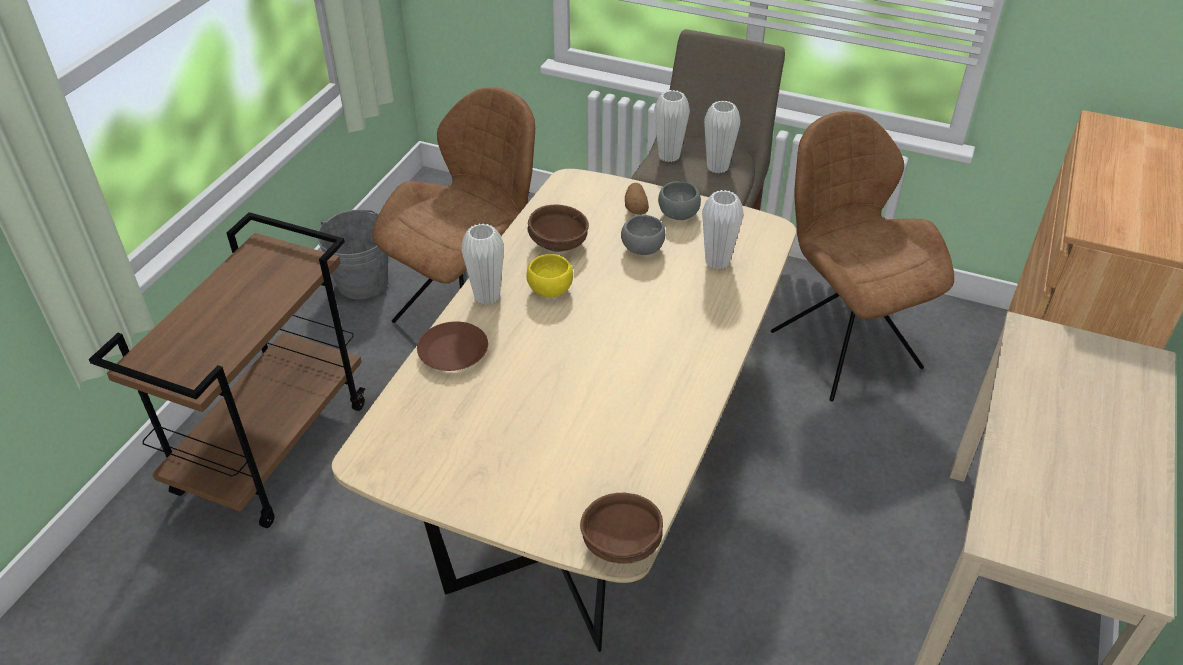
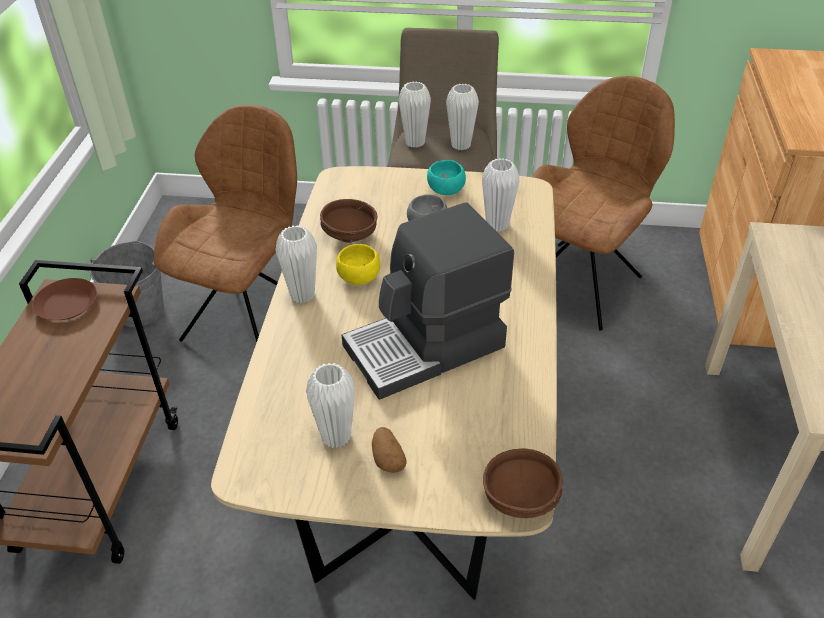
camera: 15 degrees left, 0 degrees up
brown plate [417,322,488,371] -> brown plate moved to [32,278,97,320]
potato [625,183,649,215] -> potato moved to [372,427,407,473]
grey bowl [658,181,701,220] -> turquoise bowl [427,160,466,195]
brown chair [771,111,954,402] -> brown chair turned 75 degrees clockwise [532,76,675,331]
none -> white vase [306,363,356,449]
none -> coffee machine [342,203,514,400]

